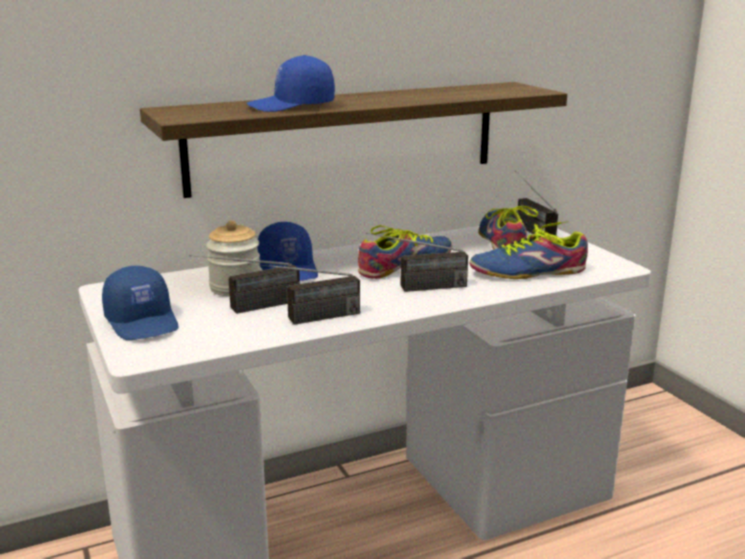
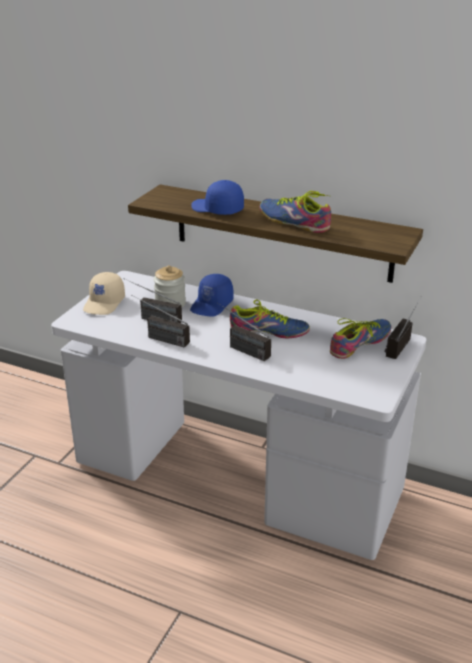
camera: 50 degrees right, 10 degrees up
blue cap [102,266,179,340] -> beige cap [83,272,125,315]
shoe [469,221,588,279] -> shoe moved to [260,191,331,233]

